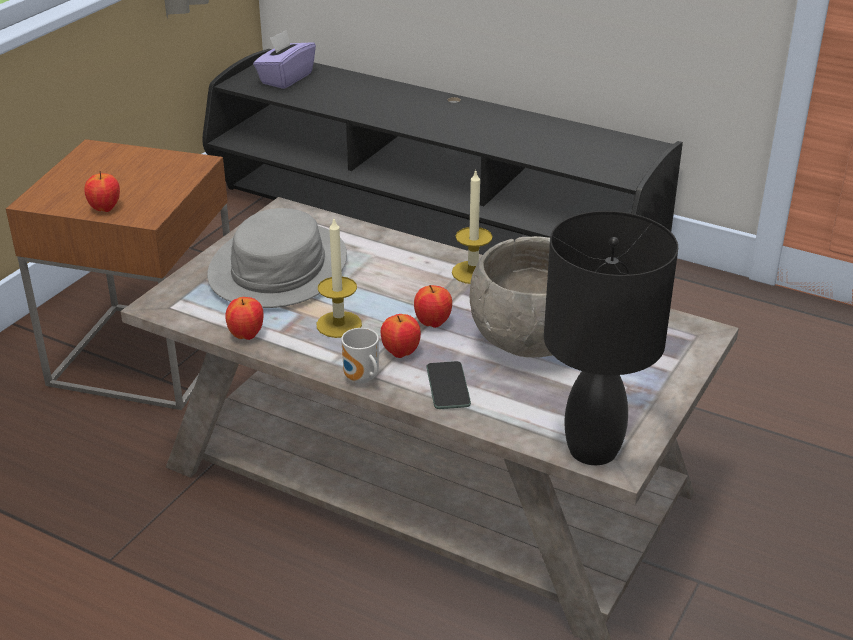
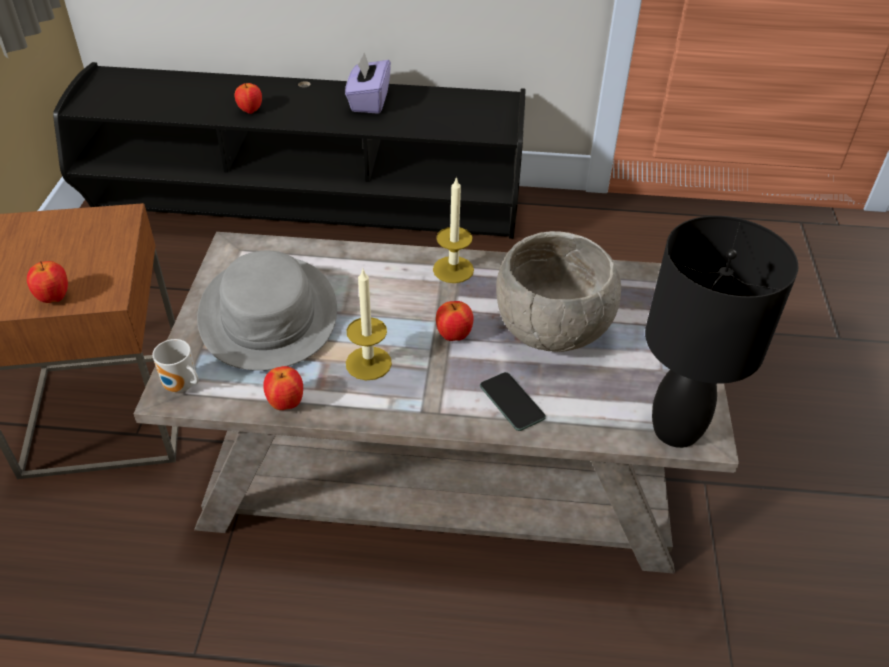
camera: 25 degrees left, 10 degrees up
purple tissue box [253,30,316,89] -> purple tissue box moved to [345,53,391,114]
mug [341,328,379,384] -> mug moved to [153,339,199,392]
apple [381,314,421,358] -> apple moved to [234,83,262,114]

